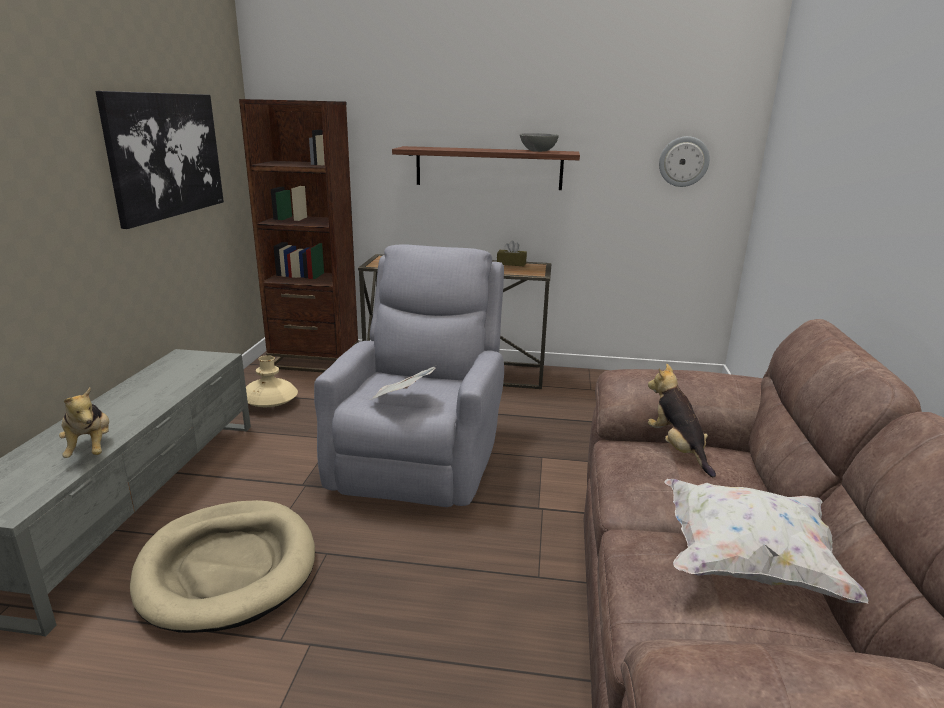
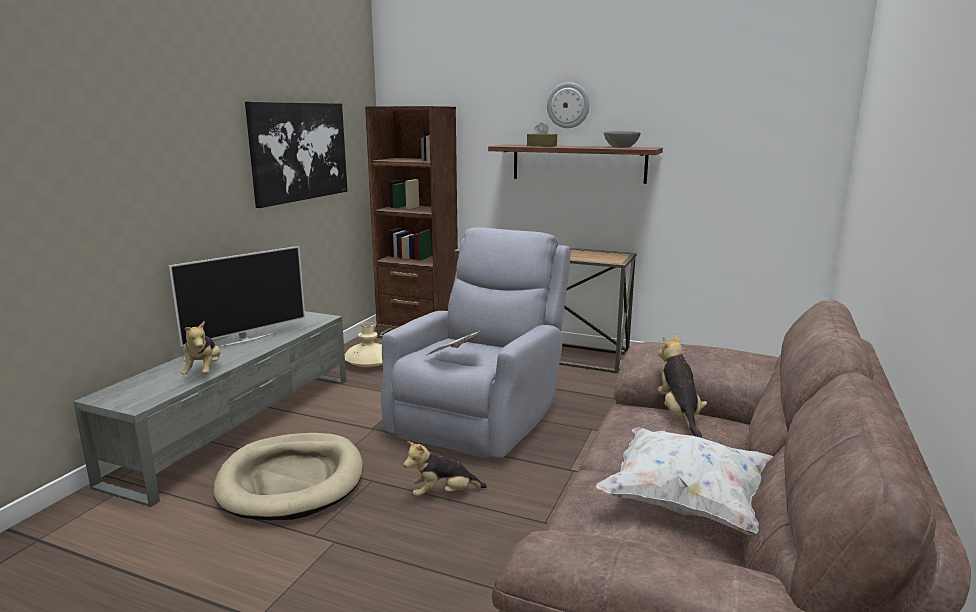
camera: 15 degrees right, 5 degrees down
brown tissue box [497,240,527,266] -> brown tissue box moved to [527,122,557,147]
wall clock [659,136,710,187] -> wall clock moved to [547,82,590,128]
none -> television [169,246,305,348]
none -> plush toy [404,441,487,496]

